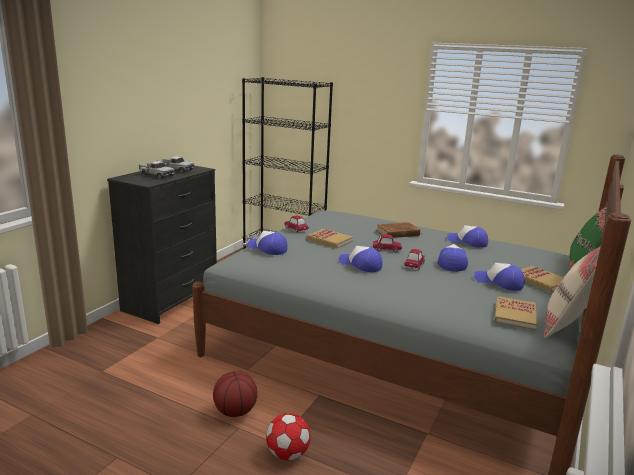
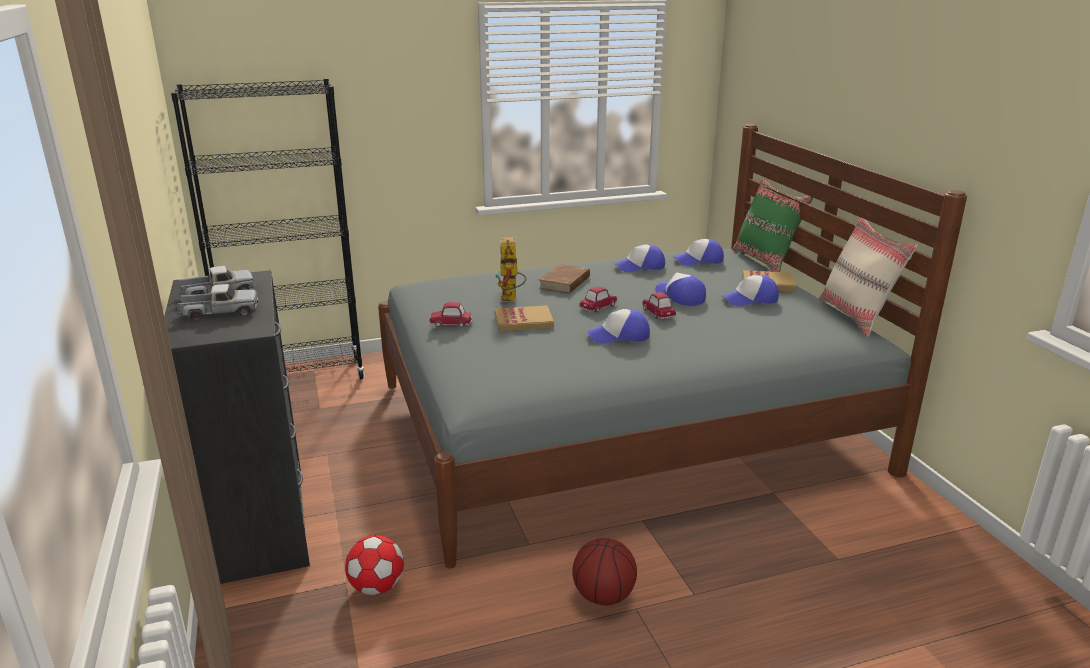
camera: 45 degrees left, 5 degrees up
cap [247,231,288,255] -> cap moved to [674,239,724,266]
football [266,413,311,461] -> football moved to [345,535,404,595]
book [495,296,537,330] -> none
none -> toy robot [495,237,526,302]

